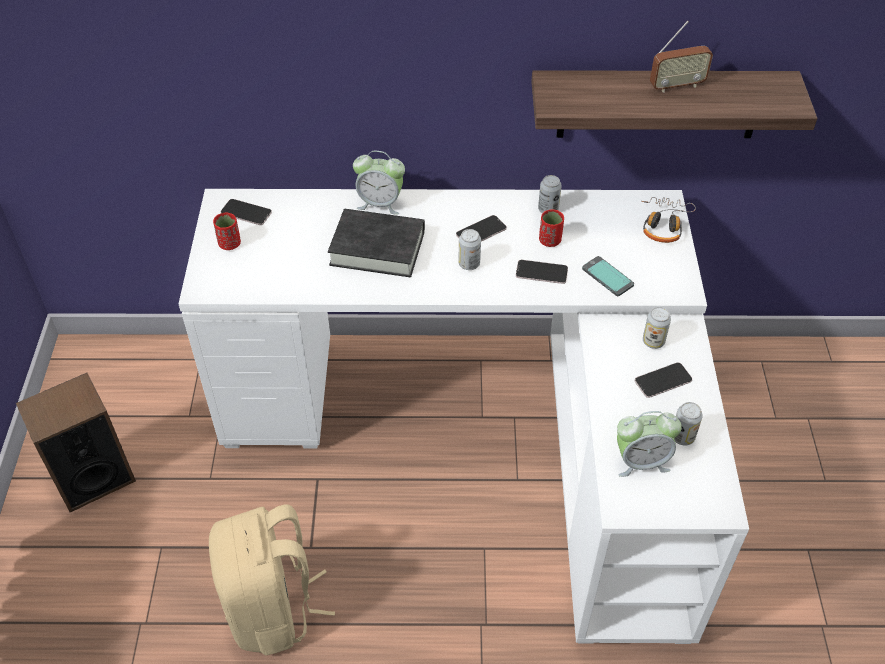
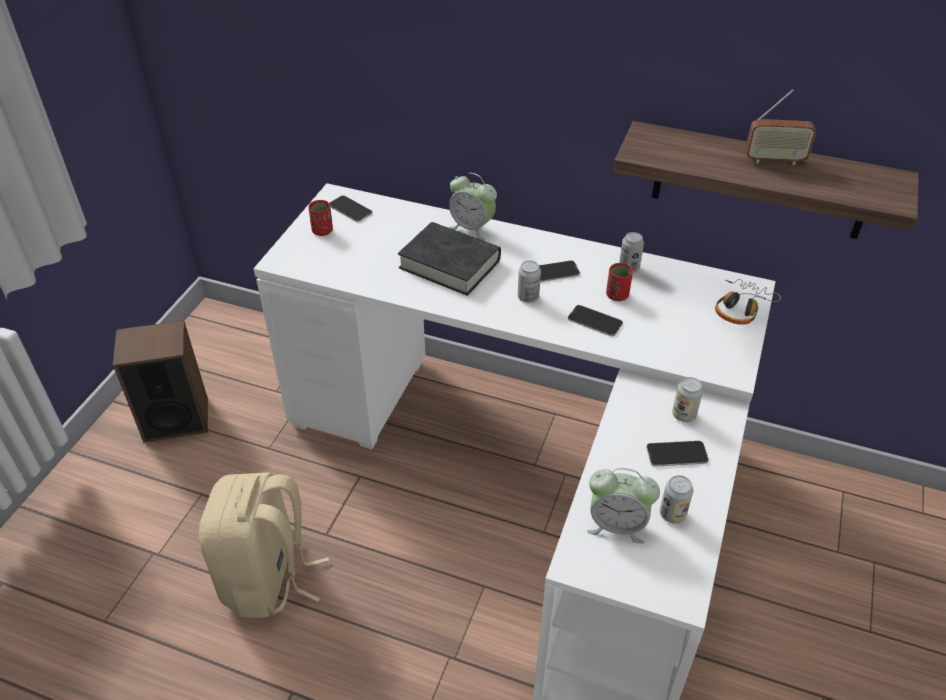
camera: 20 degrees right, 5 degrees down
phone [582,256,634,296] -> none

